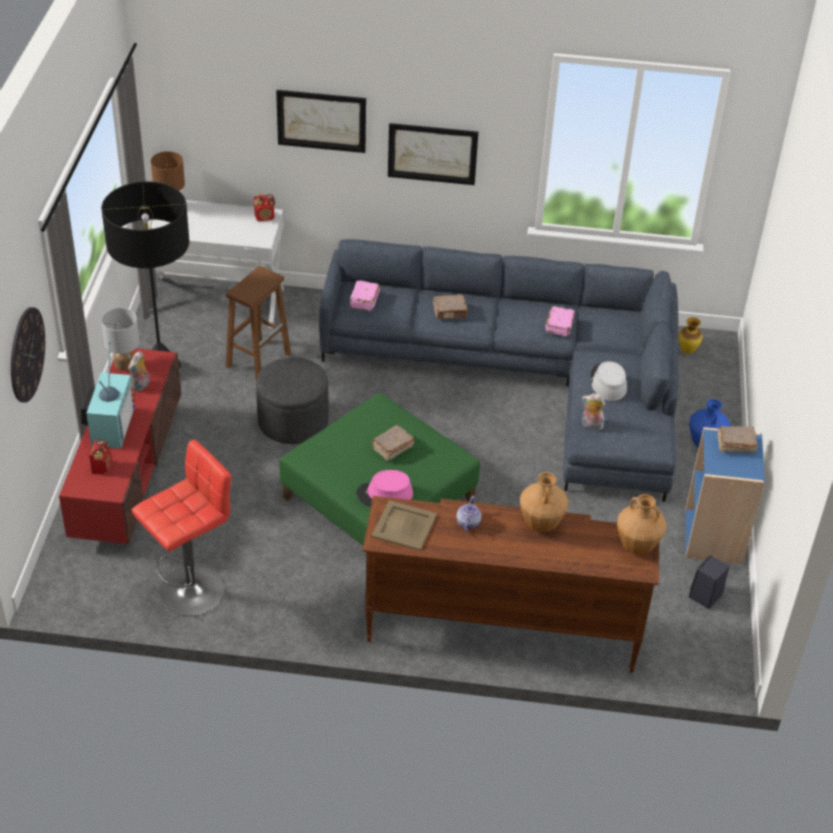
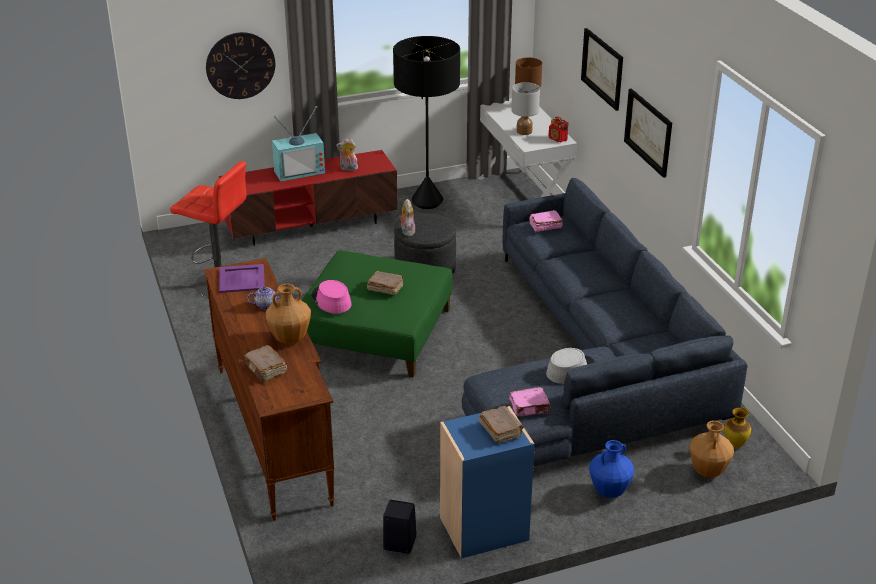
camera: 65 degrees right, 10 degrees down
radio [89,440,112,474] -> none
grey table lamp [101,308,139,371] -> grey table lamp moved to [512,82,540,135]
brown stool [226,266,291,379] -> none
beige tray [372,500,437,551] -> purple tray [219,264,265,293]
brown book [433,294,468,319] -> brown book moved to [243,345,287,382]
pink book [546,306,575,336] -> pink book moved to [509,387,551,416]
plush toy [582,393,605,430] -> plush toy moved to [399,199,415,236]
brown vase [617,494,667,555] -> brown vase moved to [689,421,734,478]

